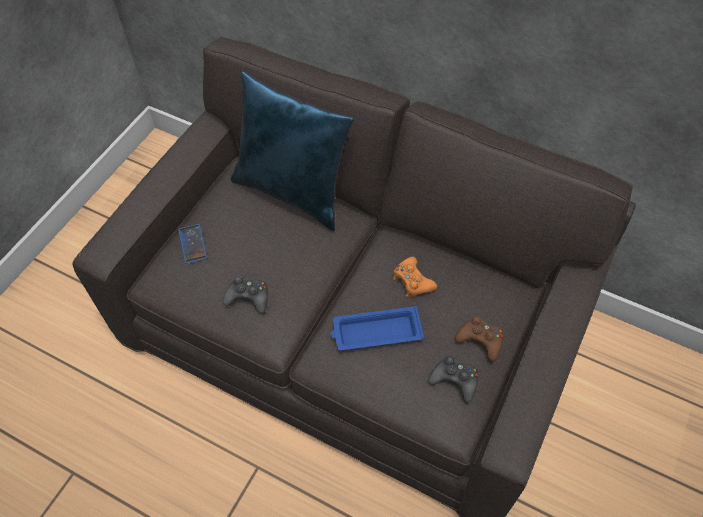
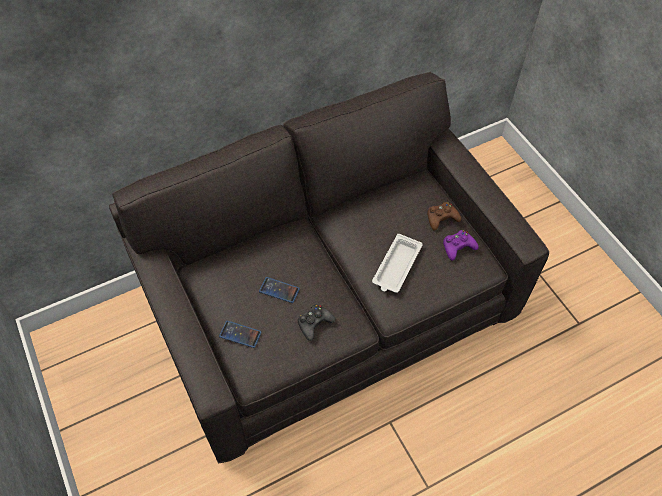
camera: 55 degrees left, 0 degrees up
blue pillow [231,71,353,231] -> none
blue tray [331,306,424,351] -> white tray [372,234,423,293]
orange game controller [393,257,437,297] -> none
black game controller [428,356,478,403] -> purple game controller [443,230,479,261]
none -> phone [259,277,300,303]

